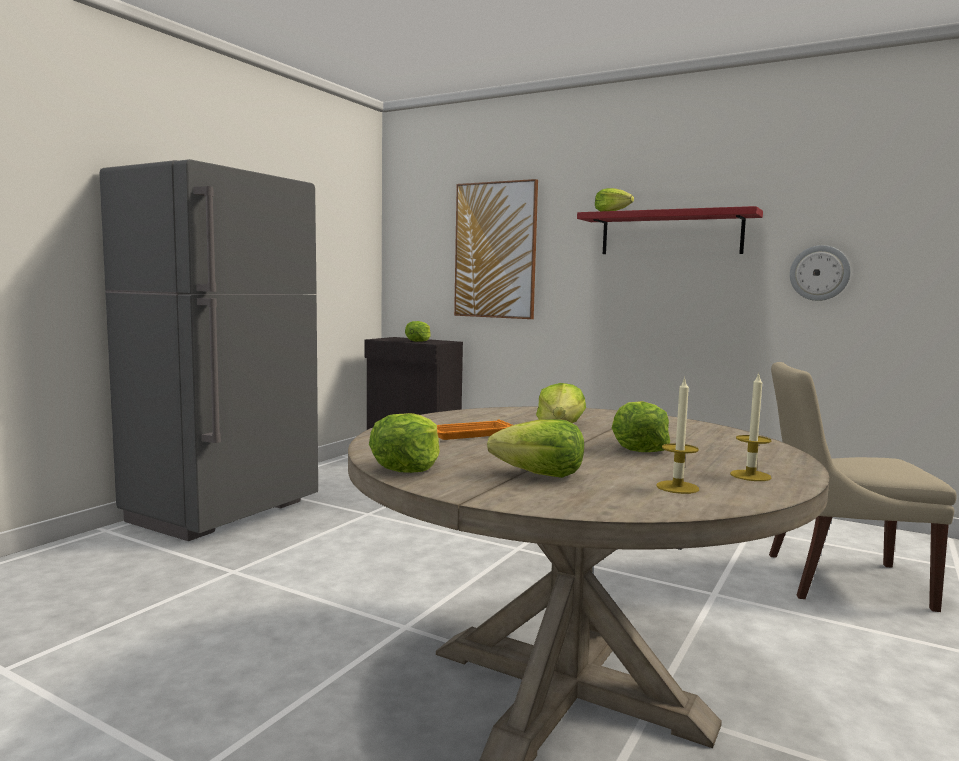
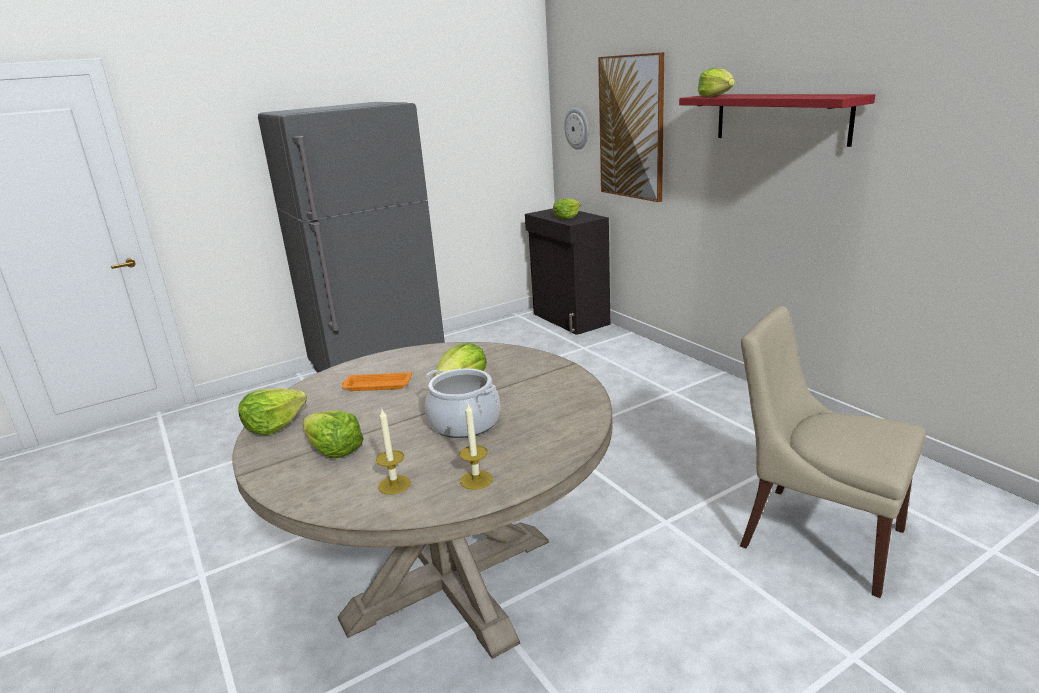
camera: 30 degrees right, 15 degrees up
lettuce [612,401,670,452] -> cooking pot [425,369,500,438]
wall clock [790,245,851,301] -> wall clock moved to [564,108,589,150]

